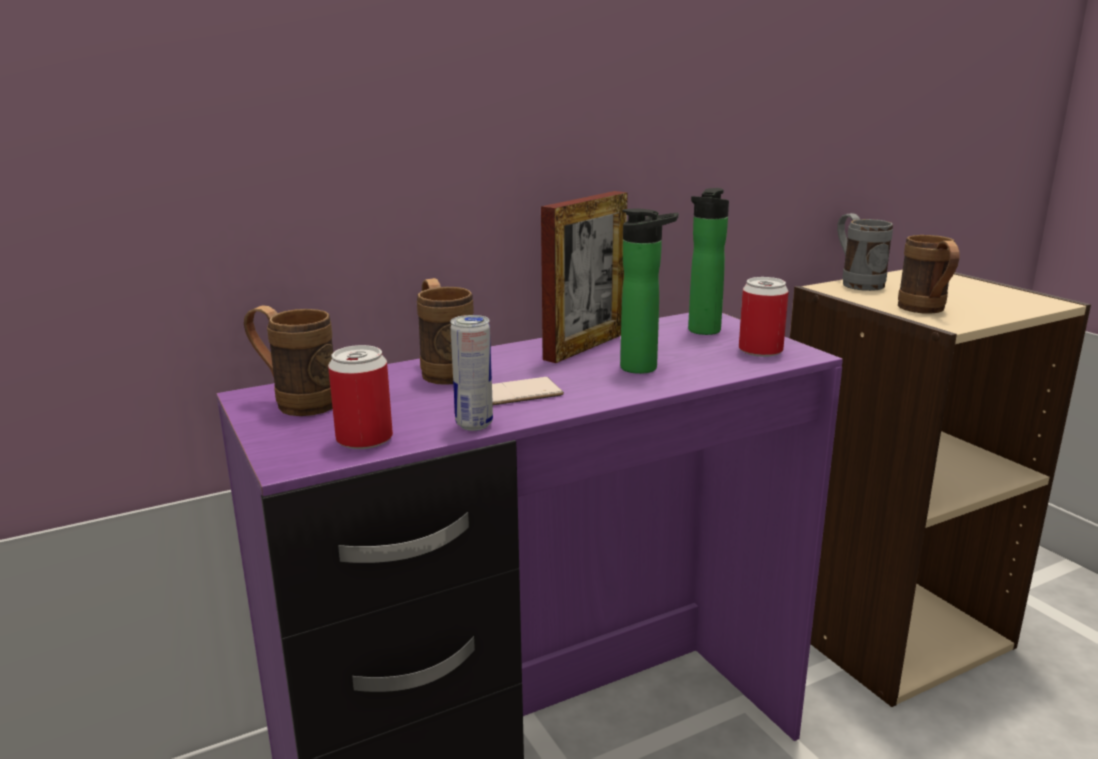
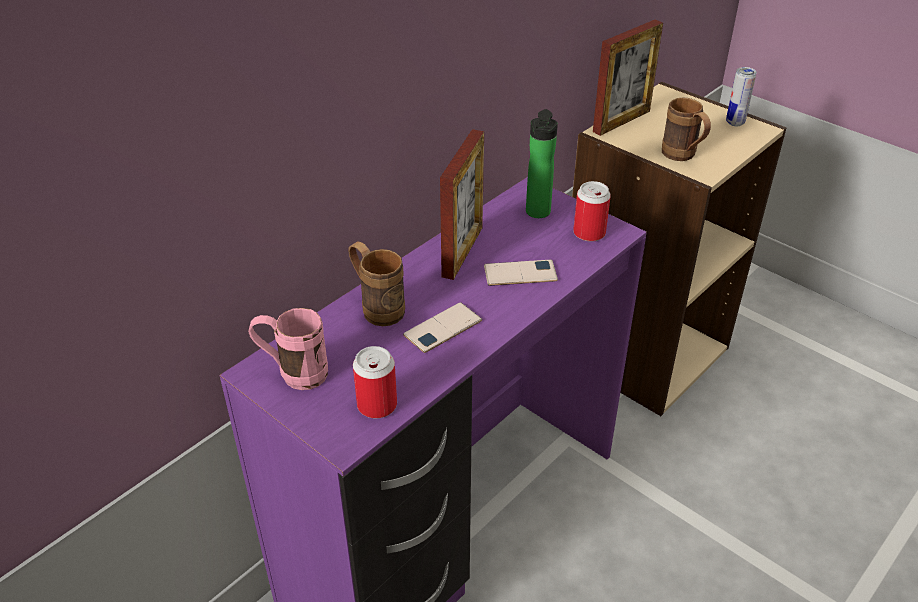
camera: 20 degrees left, 20 degrees up
brown mug [244,305,333,416] -> pink mug [248,308,328,390]
can [450,315,493,431] -> can moved to [726,67,757,126]
bottle [620,208,678,374] -> phone [484,260,558,286]
grey mug [837,213,893,291] -> picture frame [593,20,663,136]

